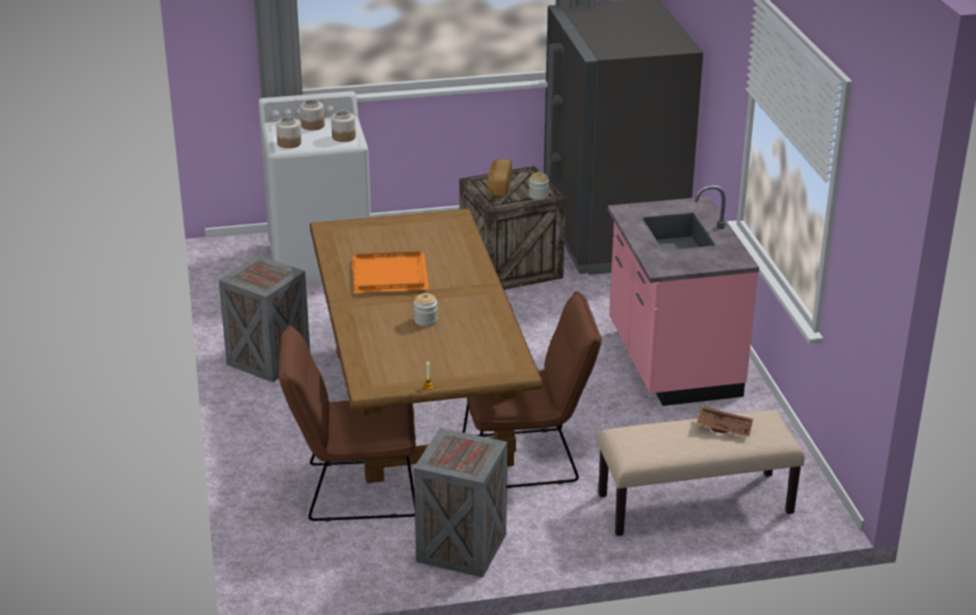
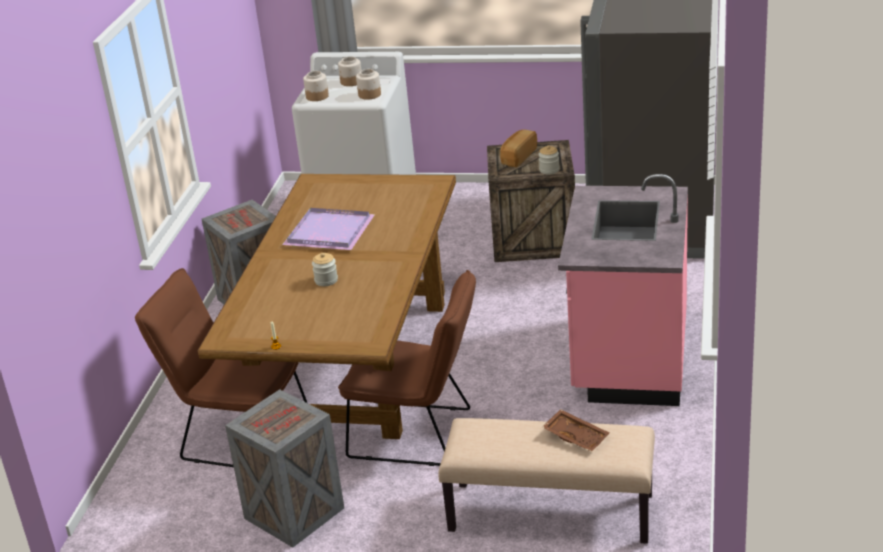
camera: 25 degrees right, 0 degrees up
orange tray [352,251,429,293] -> purple tray [282,208,375,250]

